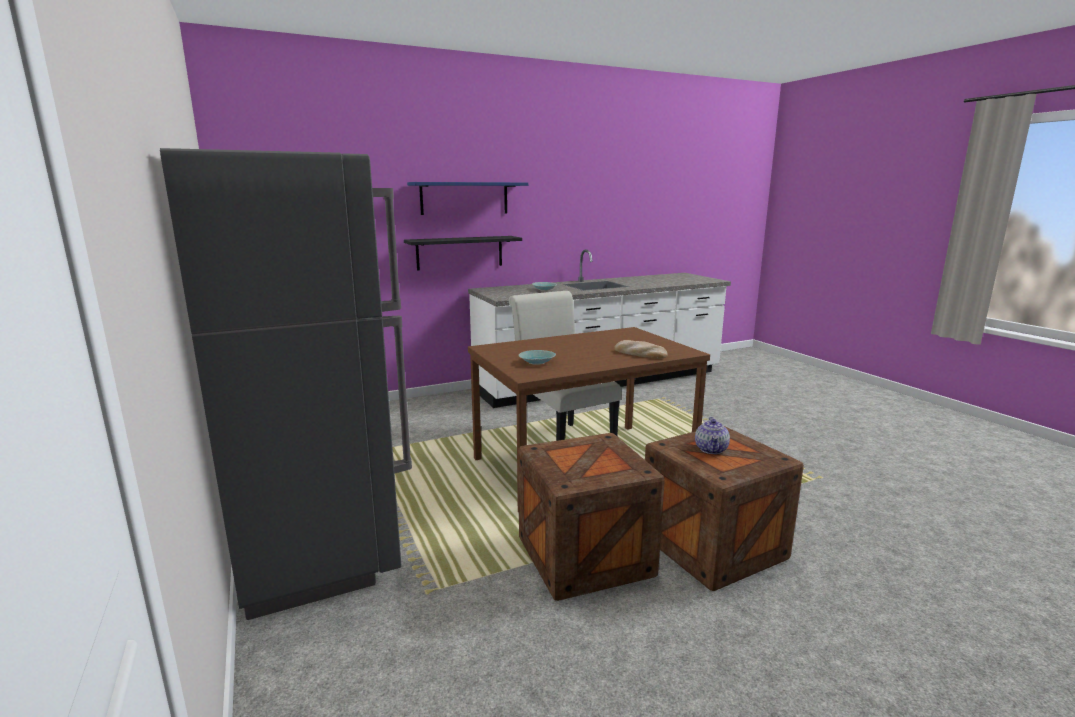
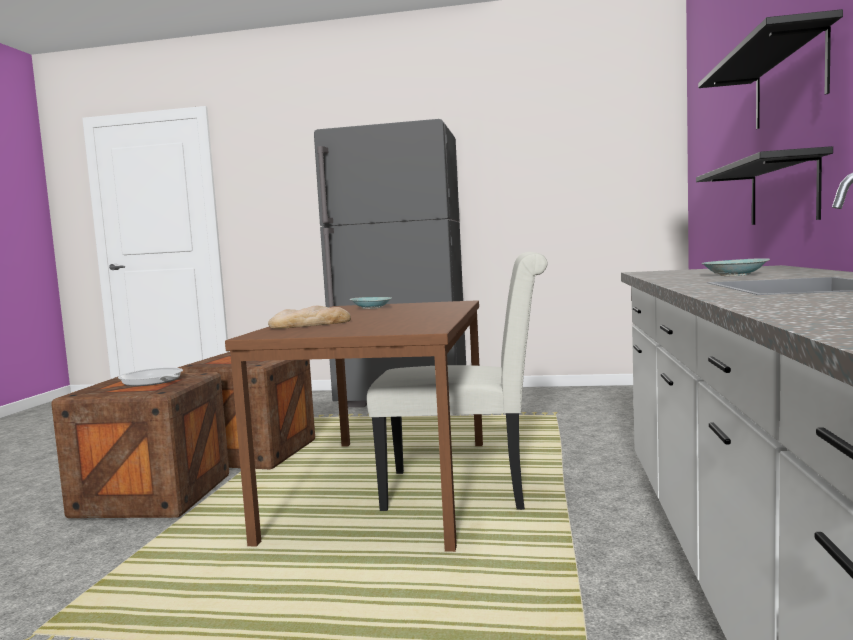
camera: 125 degrees right, 10 degrees down
blue shelf [407,182,528,215] -> black shelf [698,9,843,129]
teapot [695,417,730,454] -> frying pan [118,368,183,386]

